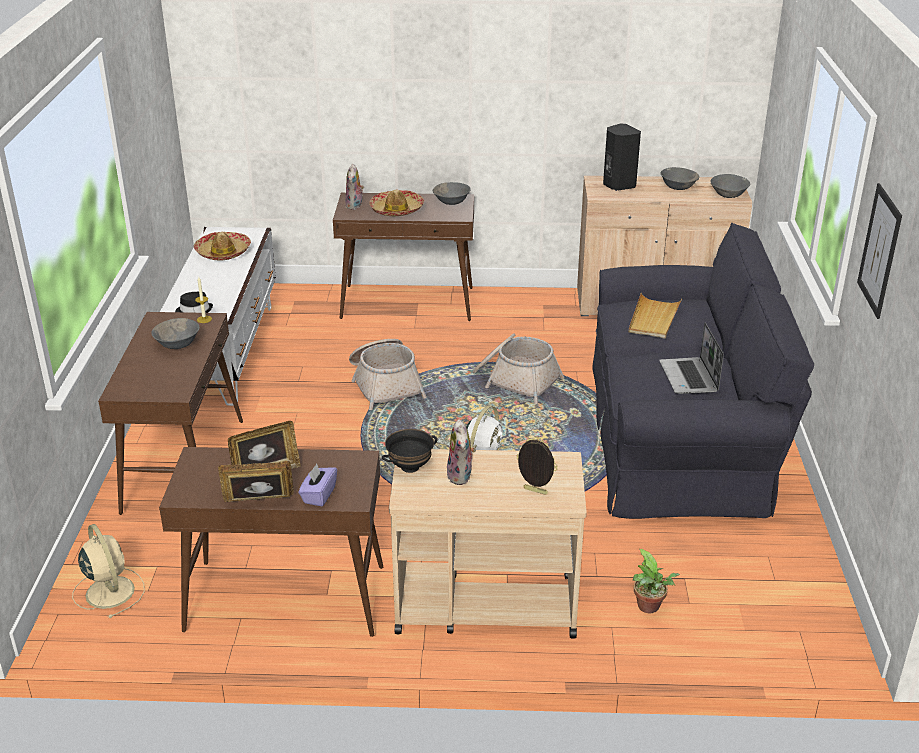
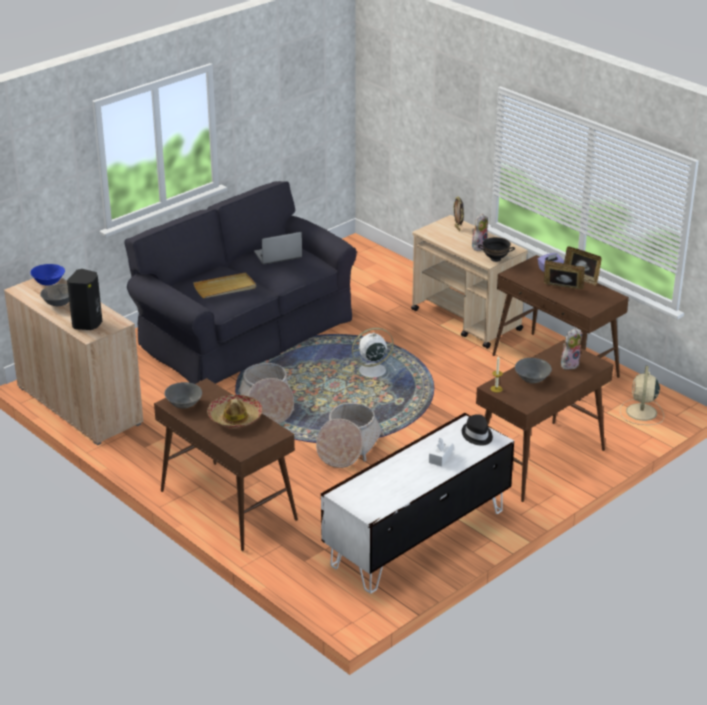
camera: 135 degrees left, 0 degrees up
hat [194,232,251,260] -> none
plush toy [345,164,364,210] -> plush toy moved to [561,329,582,370]
potted plant [633,549,680,613] -> none
laptop [659,323,724,394] -> laptop turned 150 degrees counterclockwise [254,232,302,264]
grey bowl [710,174,750,198] -> blue bowl [30,264,65,286]
picture [857,183,902,319] -> none
none -> white tissue box [429,438,453,467]

